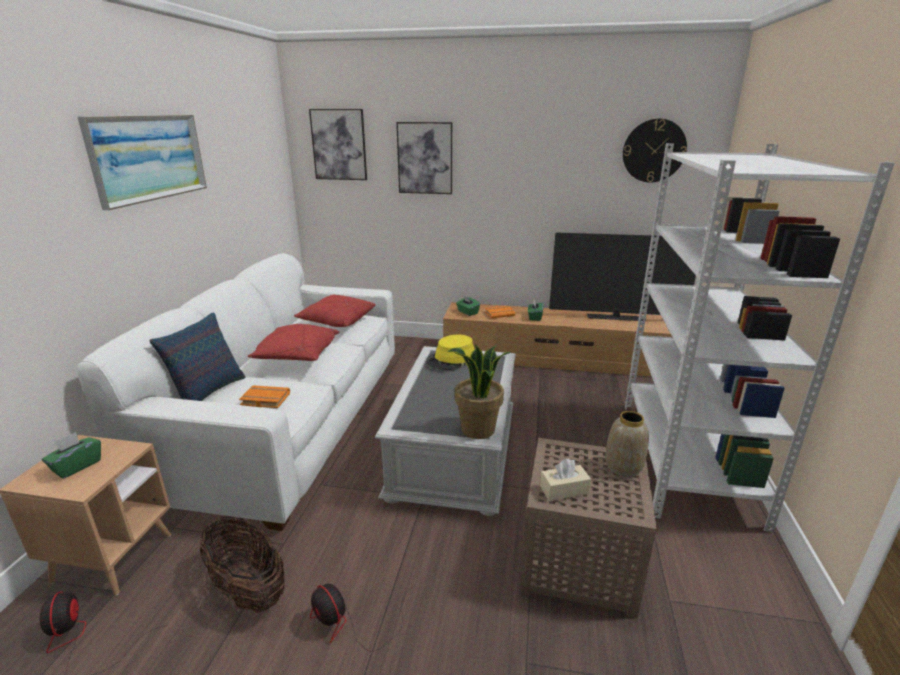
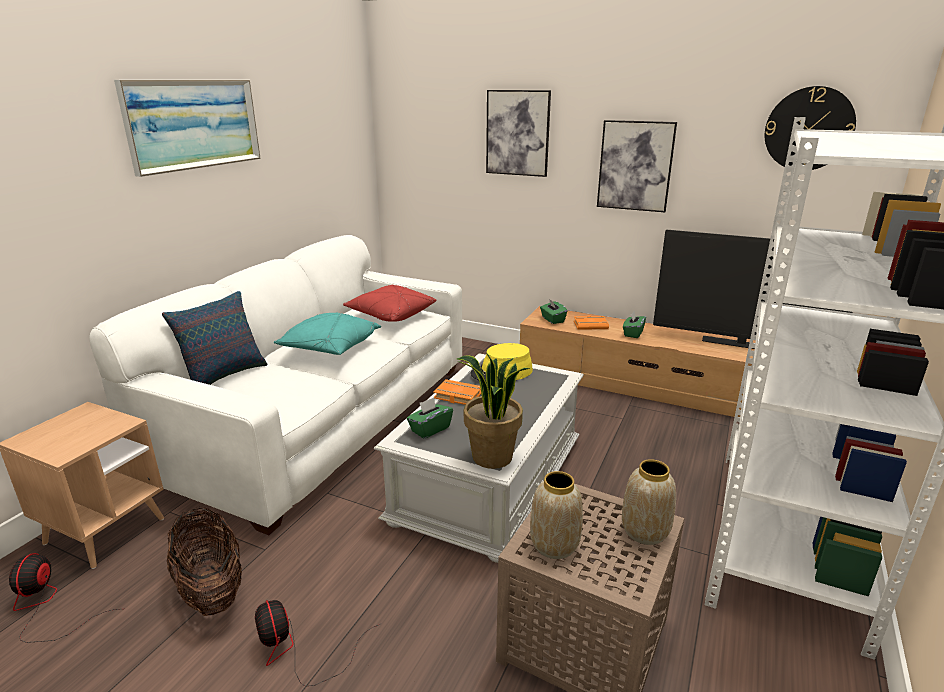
camera: 15 degrees right, 0 degrees up
green tissue box [42,432,101,479] -> green tissue box moved to [407,397,453,439]
orange book [239,385,290,408] -> orange book moved to [433,379,481,405]
red pillow [248,324,340,361] -> turquoise pillow [274,313,381,355]
picture [309,109,367,180] -> picture moved to [597,120,677,212]
beige tissue box [540,458,591,501] -> vase [530,471,583,559]

